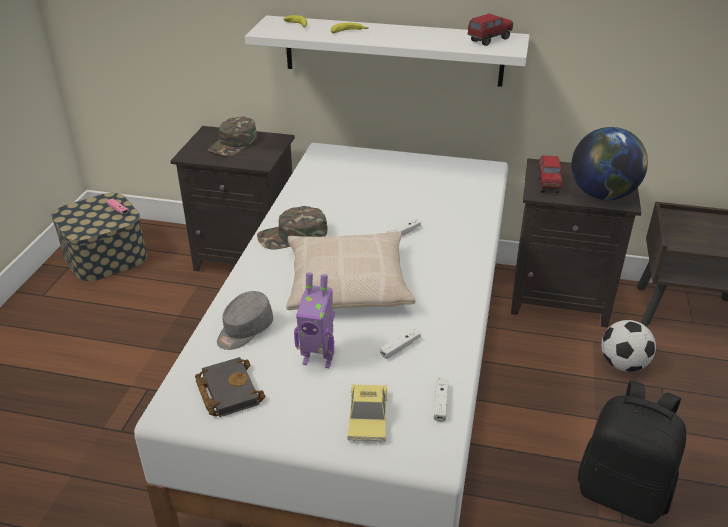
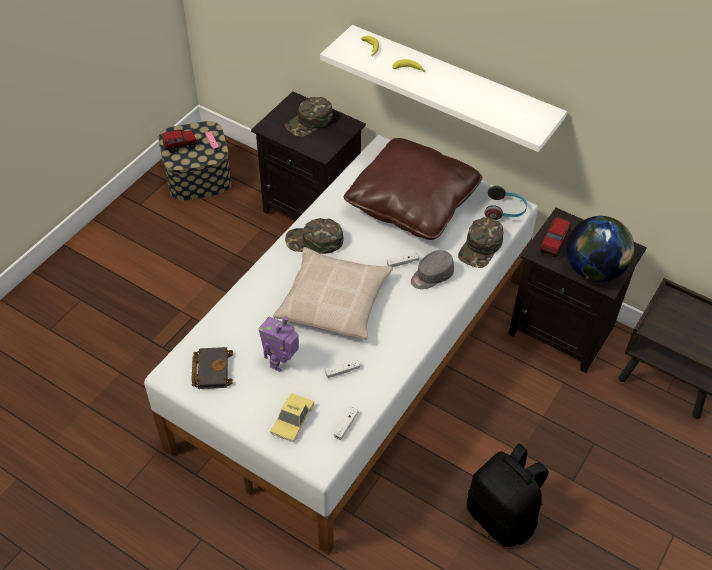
camera: 20 degrees right, 15 degrees up
grey cap [217,291,273,350] -> grey cap moved to [411,250,454,289]
toy robot [294,272,335,368] -> toy robot turned 90 degrees clockwise [258,316,299,372]
toy truck [467,14,513,46] -> toy truck moved to [162,129,197,153]
football [601,320,656,372] -> none
none -> brown pillow [344,138,482,240]
none -> green cap [458,217,504,268]
none -> headphones [484,186,527,220]

